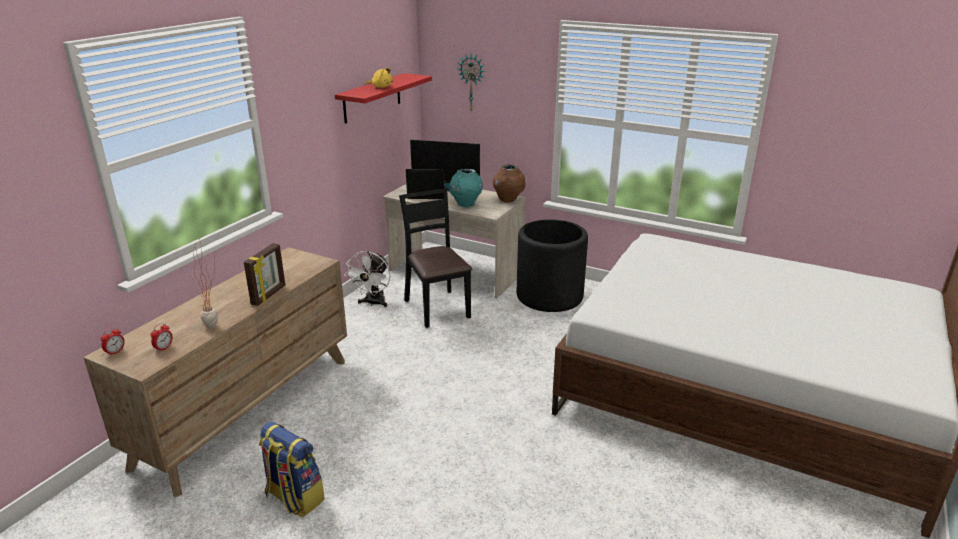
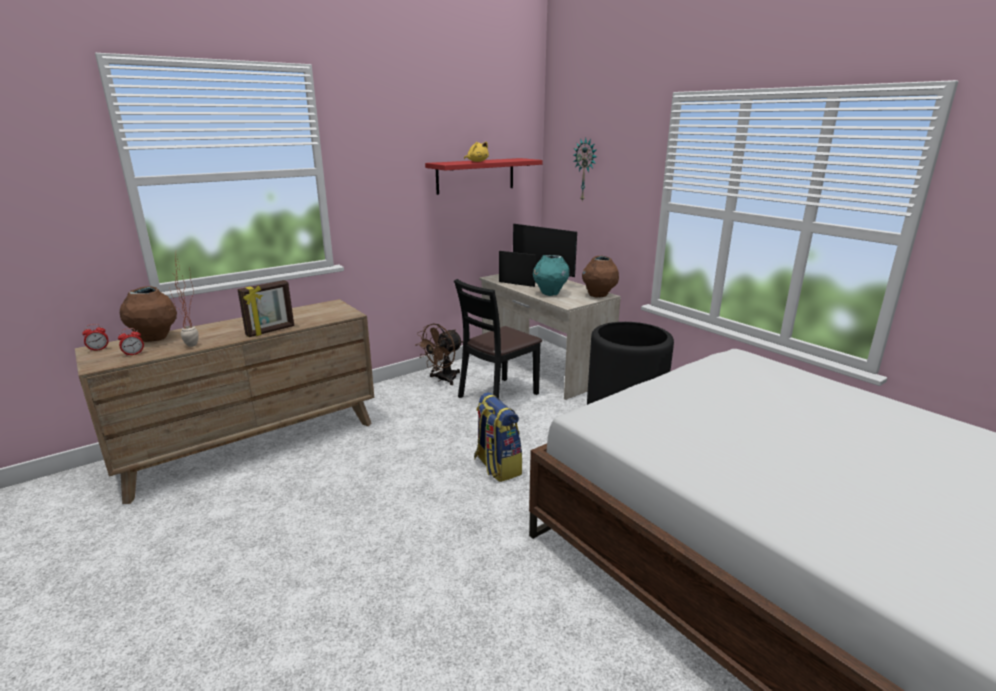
camera: 25 degrees right, 5 degrees down
backpack [259,422,325,517] -> backpack moved to [474,392,522,482]
white fan [344,251,391,307] -> brown fan [416,323,463,385]
black chair [399,188,472,328] -> black chair turned 135 degrees counterclockwise [454,279,542,398]
none -> brown vase [120,286,177,342]

